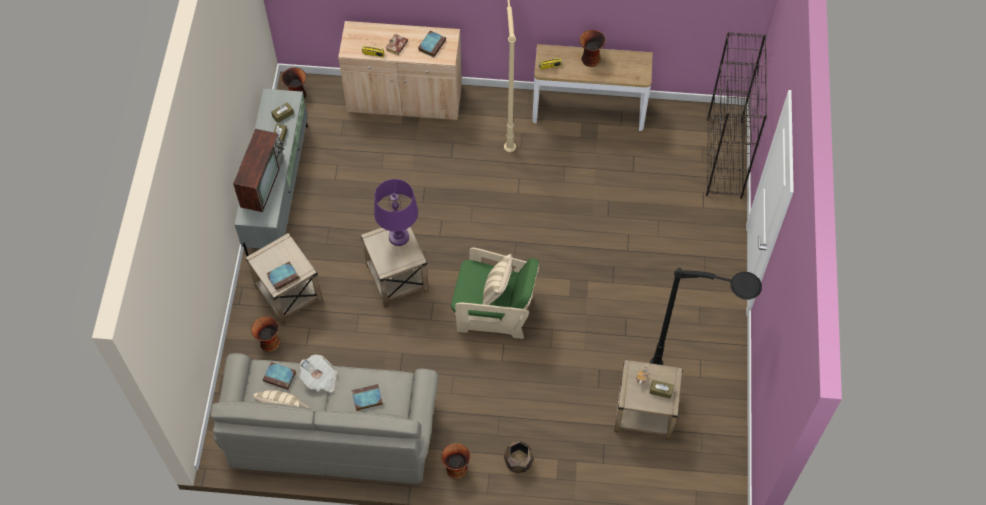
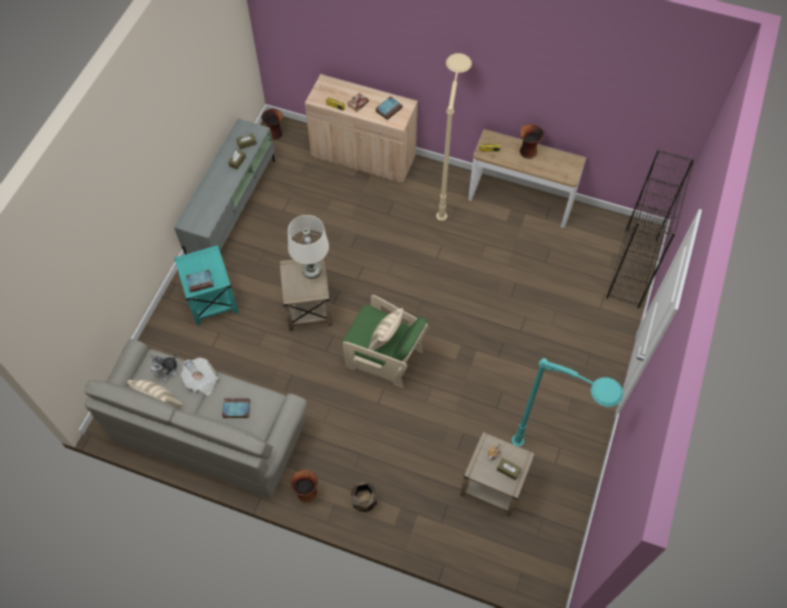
camera: 15 degrees right, 0 degrees up
television [233,129,285,212] -> none
beige side table [245,233,323,326] -> turquoise side table [174,245,239,325]
vase [251,316,280,352] -> none
book [263,362,296,390] -> plush toy [150,353,178,382]
purple table lamp [374,179,418,246] -> white table lamp [288,215,329,279]
black floor lamp [650,268,762,365] -> turquoise floor lamp [511,358,623,447]

